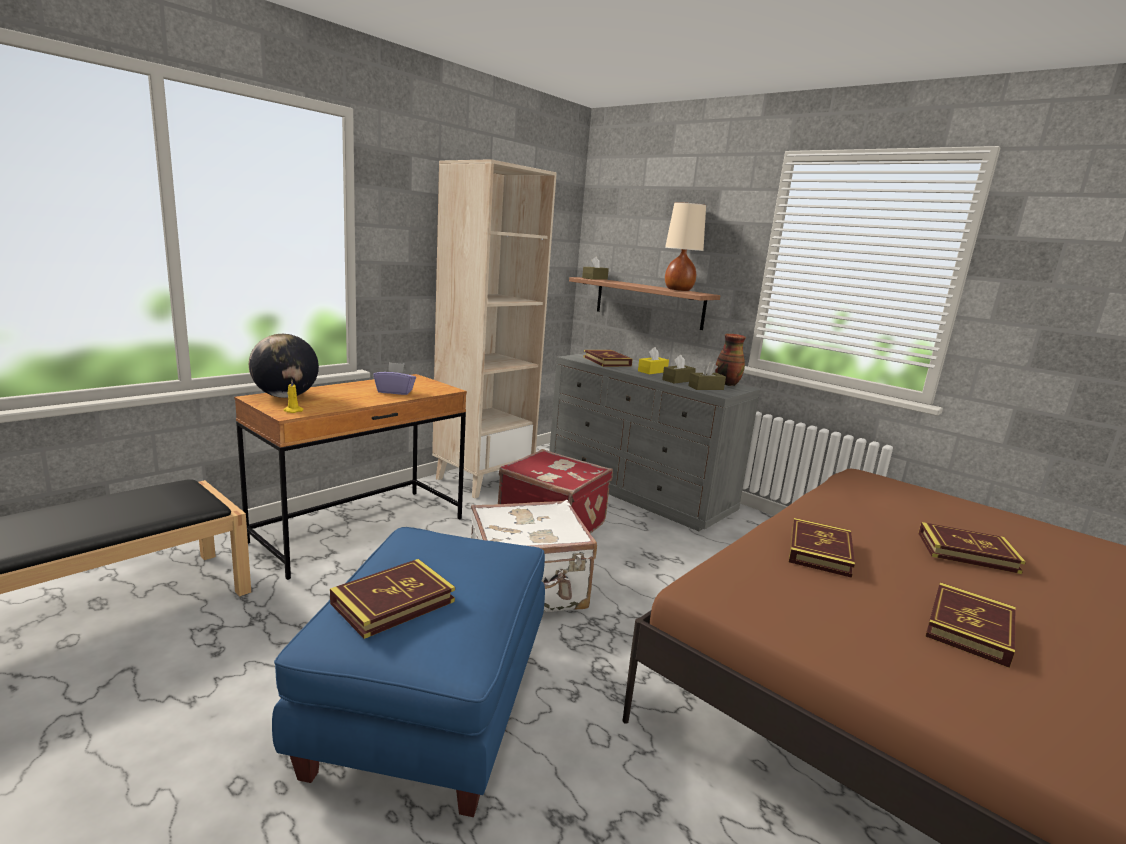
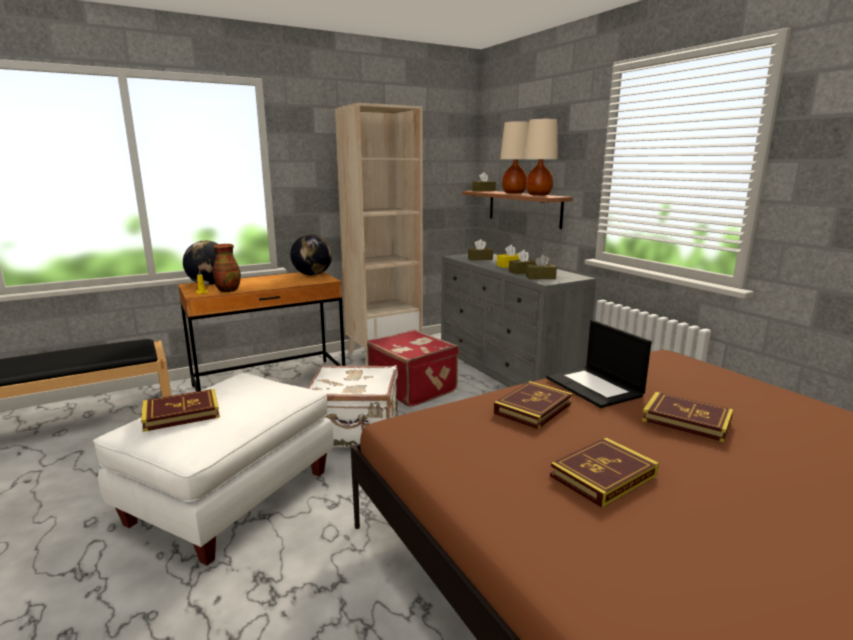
camera: 20 degrees right, 0 degrees up
blue ottoman [272,527,545,817] -> white ottoman [93,373,334,565]
purple tissue box [373,362,416,395] -> none
book [583,350,633,367] -> brown tissue box [468,239,493,260]
vase [715,334,746,386] -> vase moved to [213,244,241,292]
none -> globe [290,234,332,276]
none -> beige table lamp [500,121,531,194]
none -> laptop [546,320,652,408]

